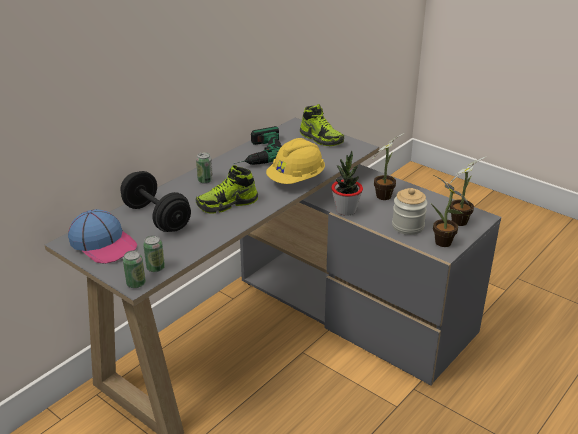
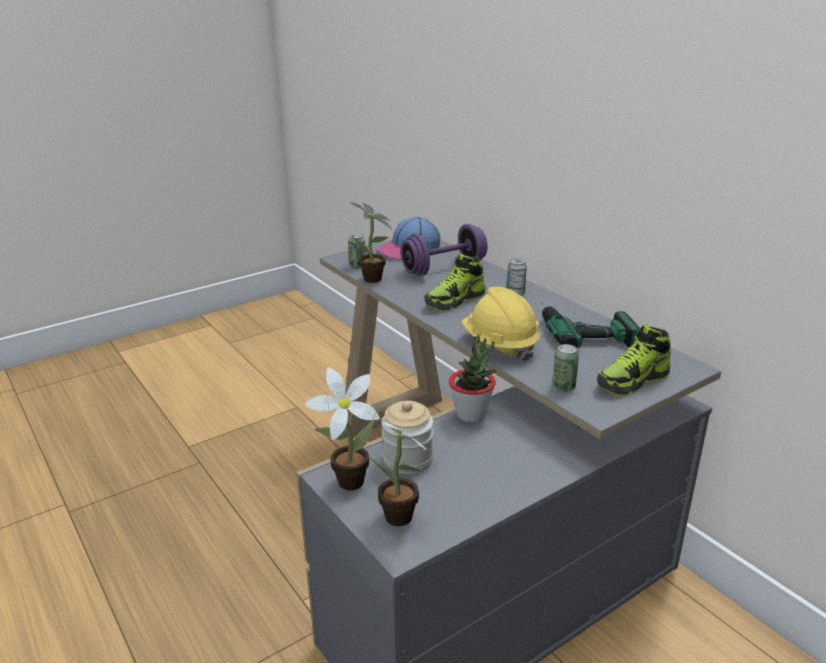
camera: 105 degrees right, 5 degrees down
black dumbbell [121,171,191,232] -> purple dumbbell [401,224,487,276]
can [123,250,146,288] -> can moved to [552,344,579,392]
shoe [196,165,258,214] -> shoe turned 120 degrees counterclockwise [424,253,485,311]
potted plant [372,133,404,200] -> potted plant moved to [349,202,392,283]

